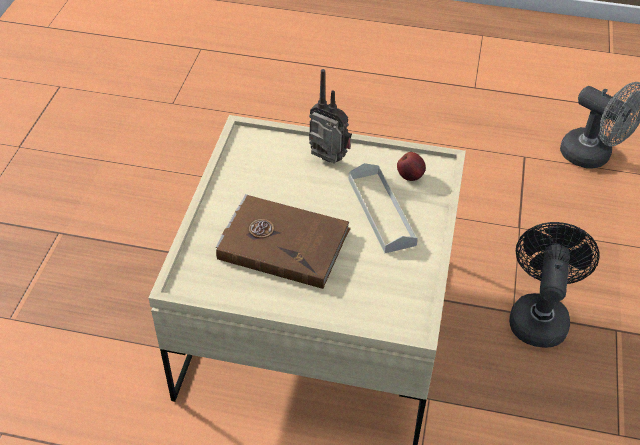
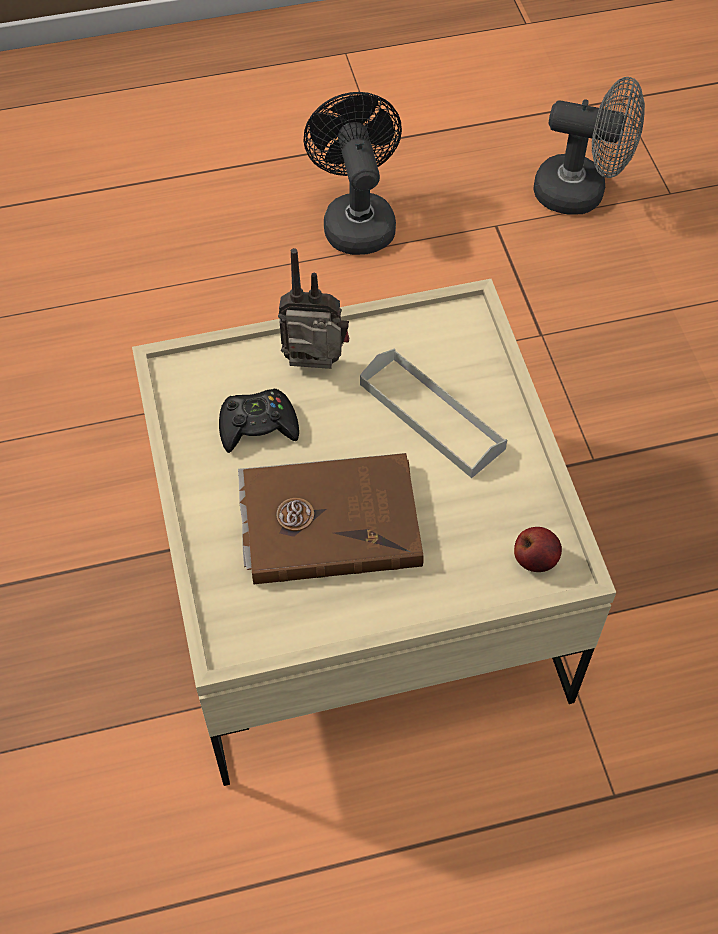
camera: 25 degrees left, 10 degrees up
apple [397,152,426,181] -> apple moved to [514,527,562,572]
black fan [509,222,600,348] -> black fan moved to [304,92,402,255]
none -> black game controller [219,388,299,453]

